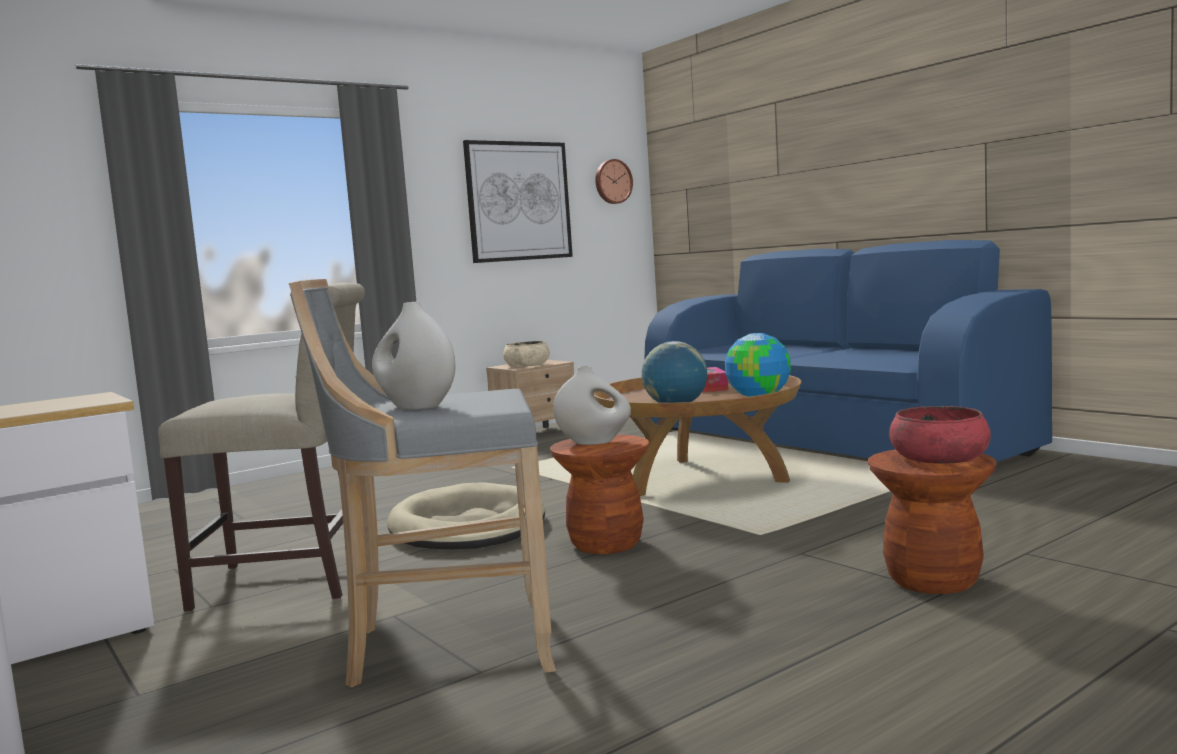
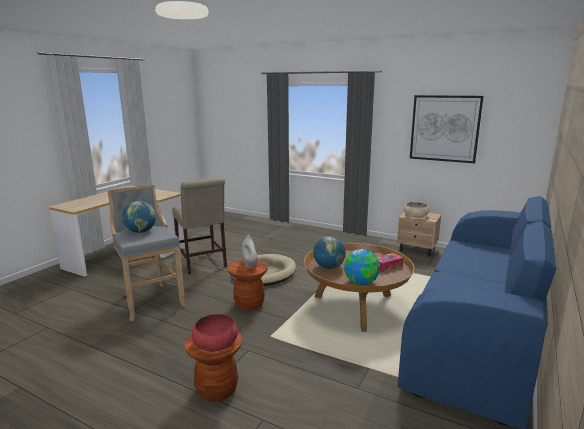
camera: 65 degrees right, 10 degrees up
white vase [372,301,455,410] -> globe [122,201,156,233]
wall clock [595,159,633,204] -> none

